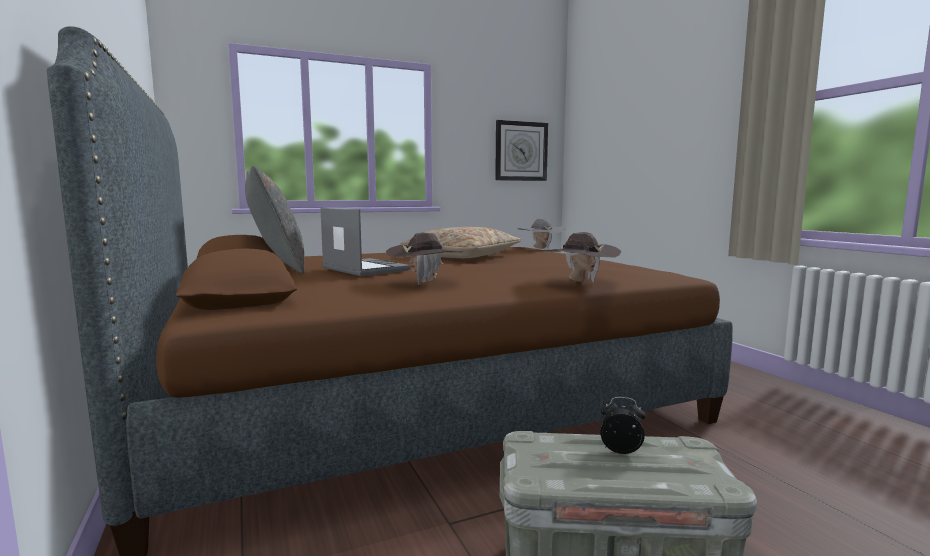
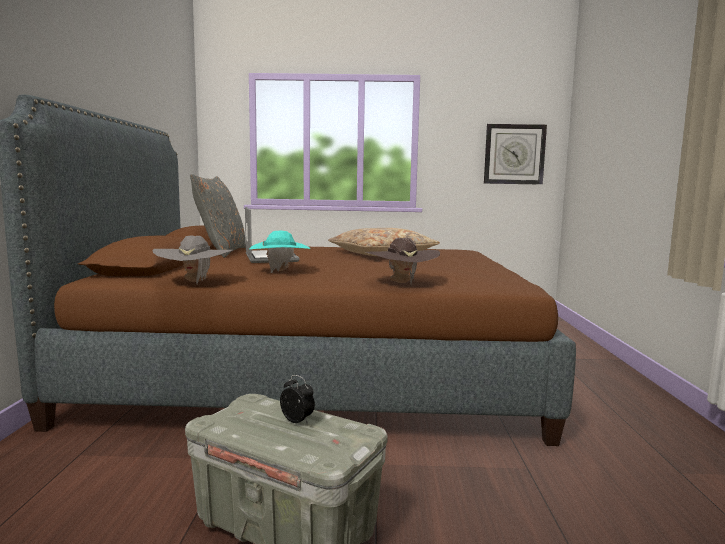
camera: 25 degrees right, 0 degrees up
brown hat [386,233,462,285] -> turquoise hat [250,231,311,273]
grey hat [517,218,566,250] -> grey hat moved to [152,236,233,284]

